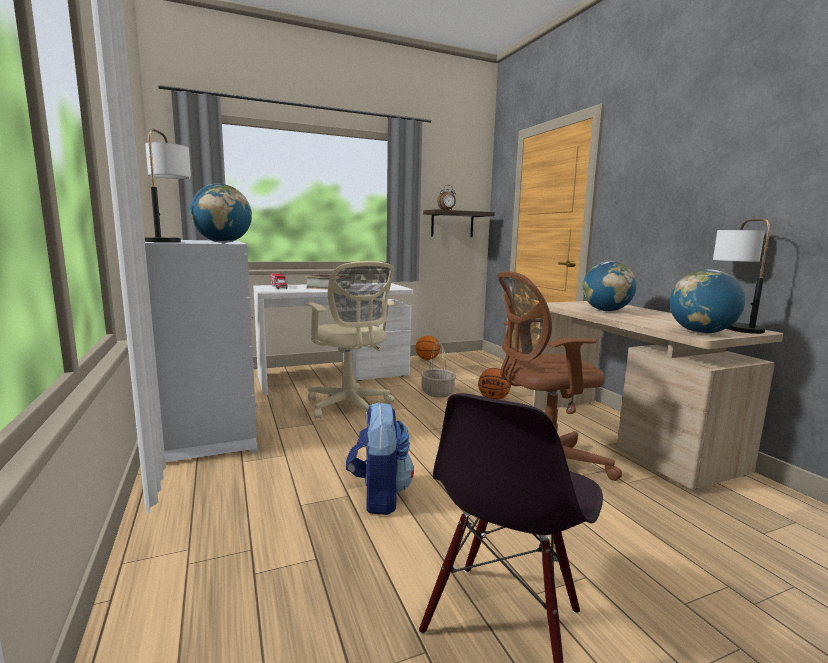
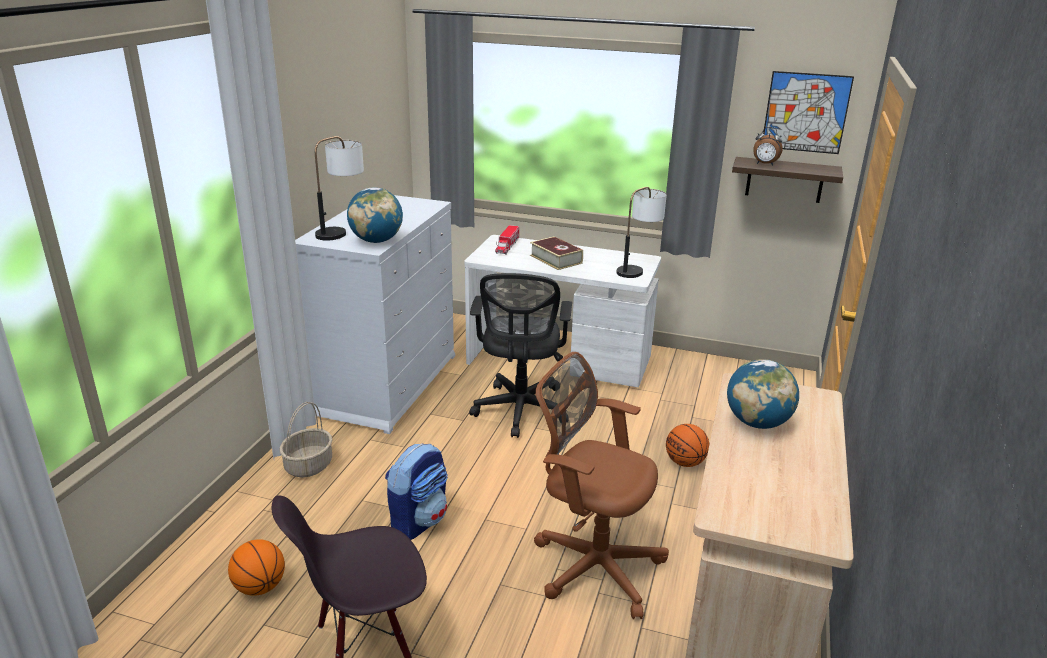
camera: 40 degrees right, 15 degrees up
beige office chair [305,261,397,419] -> black office chair [469,273,572,438]
basketball [416,335,440,360] -> basketball moved to [228,539,285,596]
basket [421,342,456,398] -> basket moved to [279,402,332,478]
globe [670,269,745,334] -> none
table lamp [713,219,770,334] -> table lamp moved to [617,187,667,278]
none -> picture [763,71,854,154]

